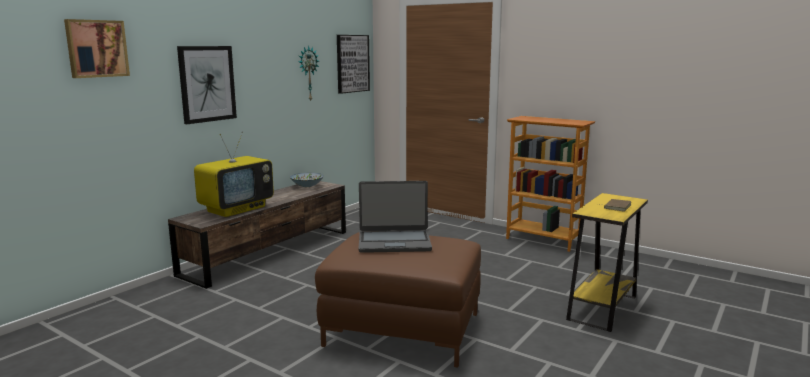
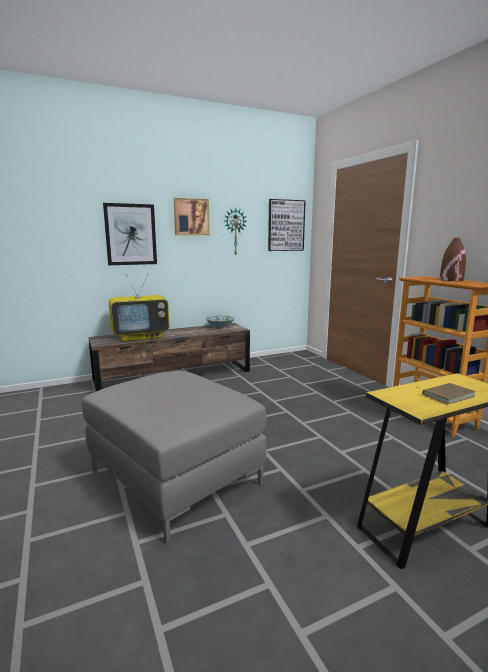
camera: 30 degrees right, 0 degrees up
picture [64,19,130,78] -> picture moved to [174,198,210,235]
brown ottoman [315,232,481,367] -> grey ottoman [82,370,267,544]
laptop [359,181,432,253] -> none
none -> brown vase [440,238,466,281]

